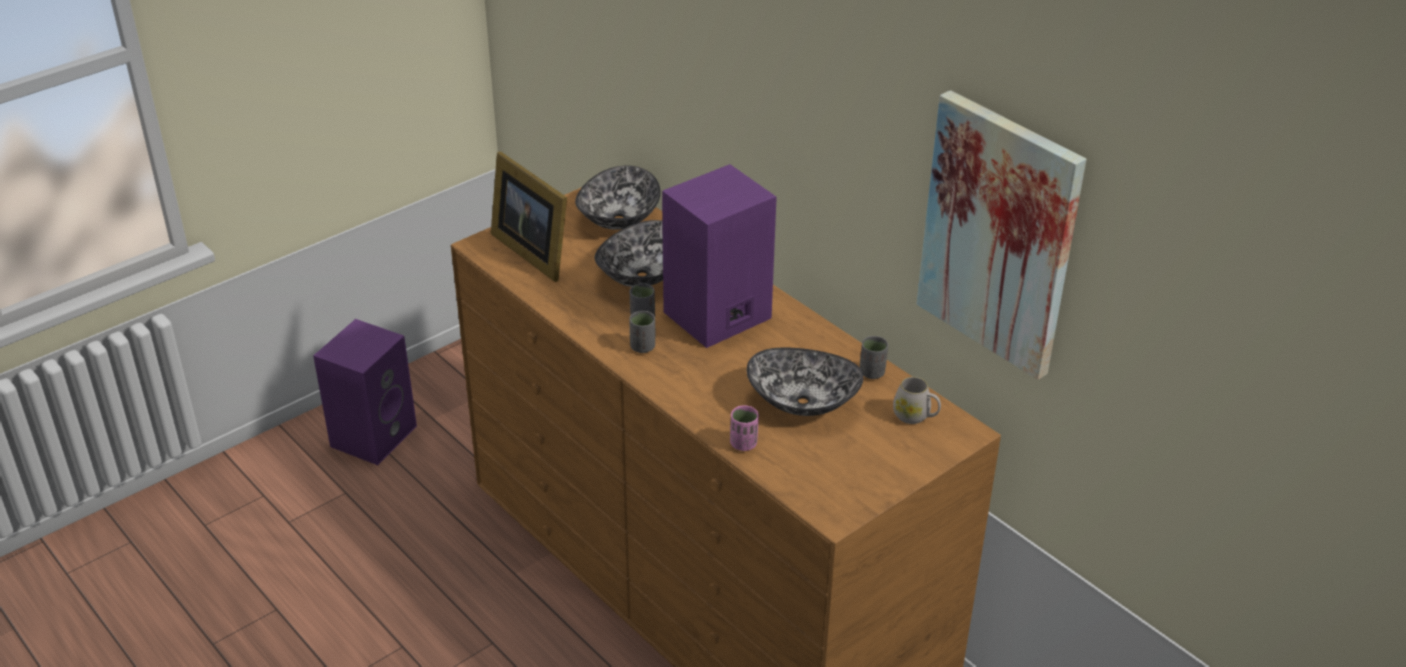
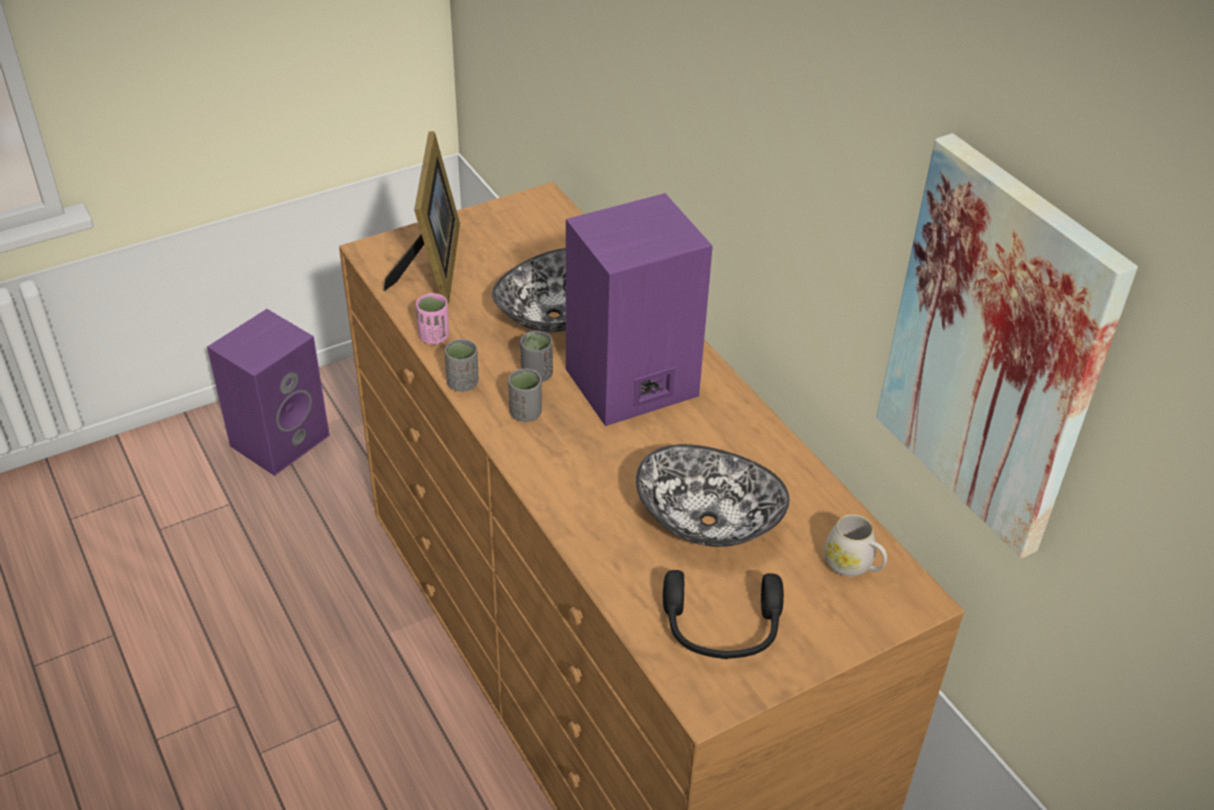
camera: 10 degrees right, 5 degrees up
picture frame [491,151,567,282] -> picture frame turned 150 degrees counterclockwise [384,131,460,304]
bowl [575,165,661,230] -> none
pink cup [730,406,759,451] -> pink cup moved to [416,293,449,344]
grey cup [860,336,888,379] -> grey cup moved to [445,339,478,392]
none -> black headphones [663,570,784,659]

